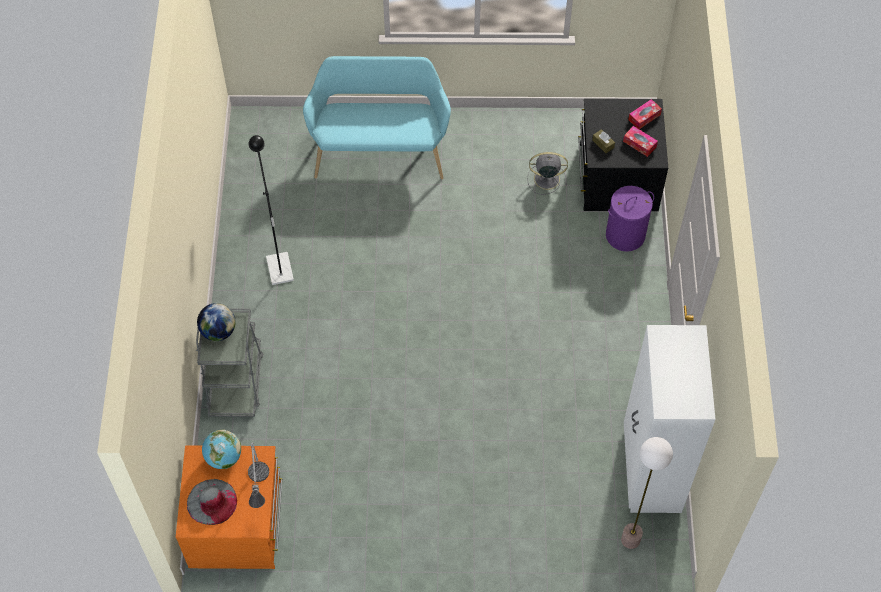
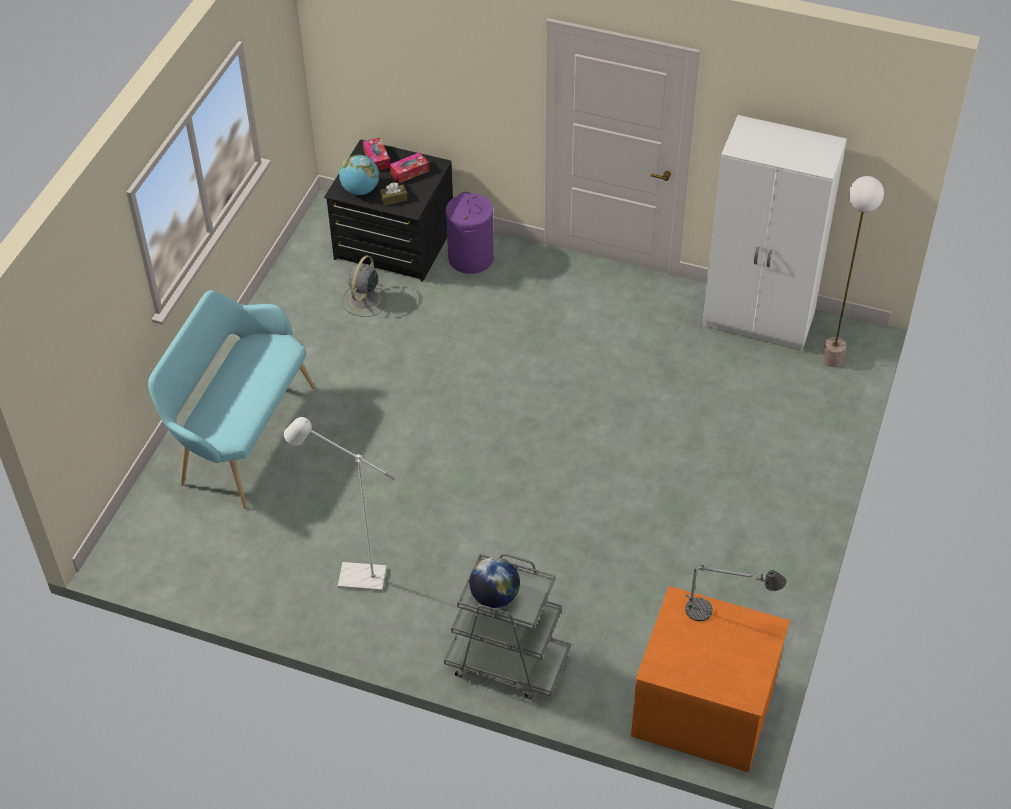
camera: 70 degrees left, 10 degrees down
grey hat [187,479,237,525] -> none
globe [202,429,241,469] -> globe moved to [339,155,379,195]
black floor lamp [249,135,294,285] -> white floor lamp [284,417,396,592]

